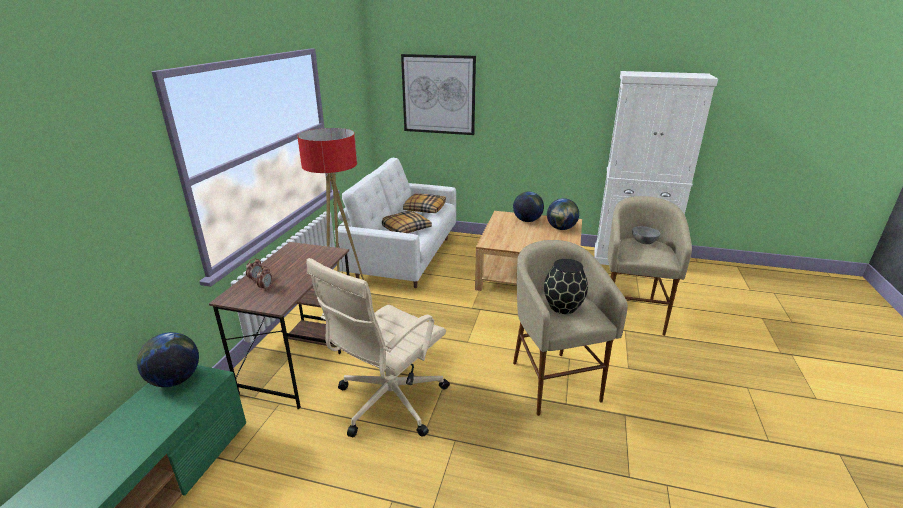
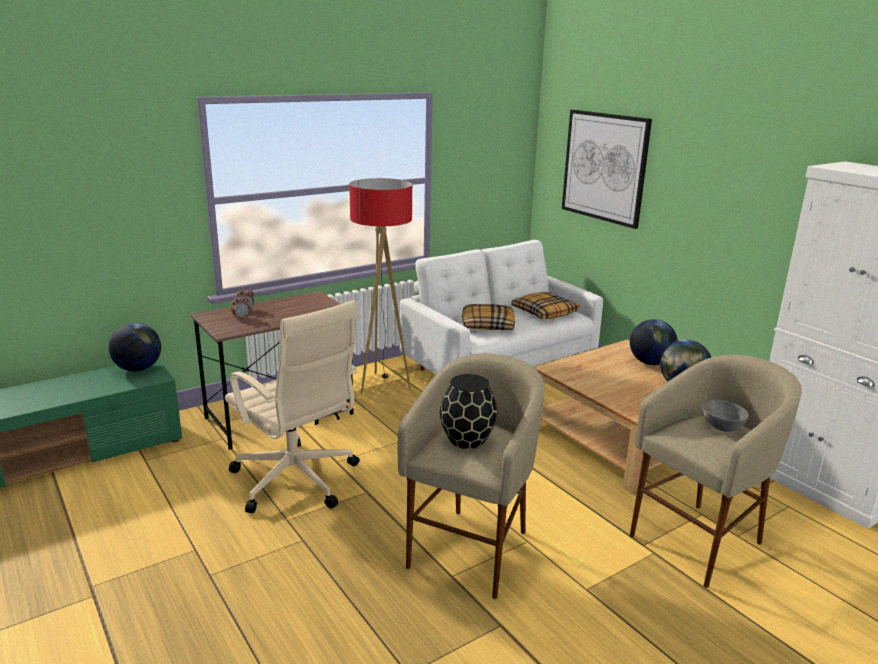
camera: 40 degrees right, 5 degrees down
beige office chair [306,258,450,437] -> beige office chair turned 120 degrees counterclockwise [225,300,360,513]

